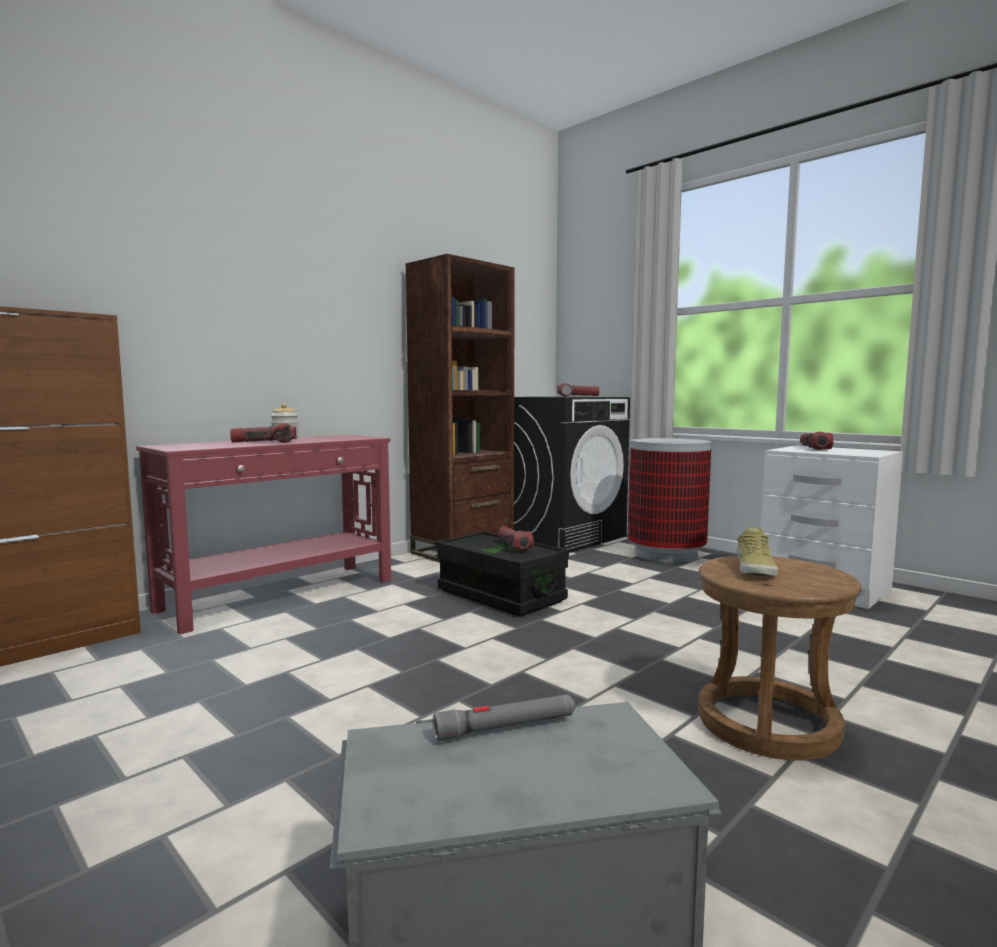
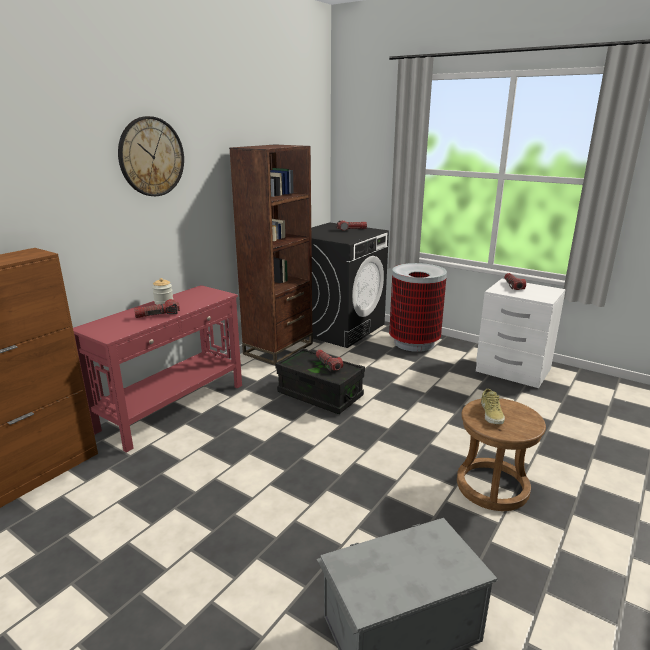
camera: 10 degrees left, 15 degrees up
grey flashlight [433,694,575,741] -> none
none -> wall clock [118,116,184,196]

